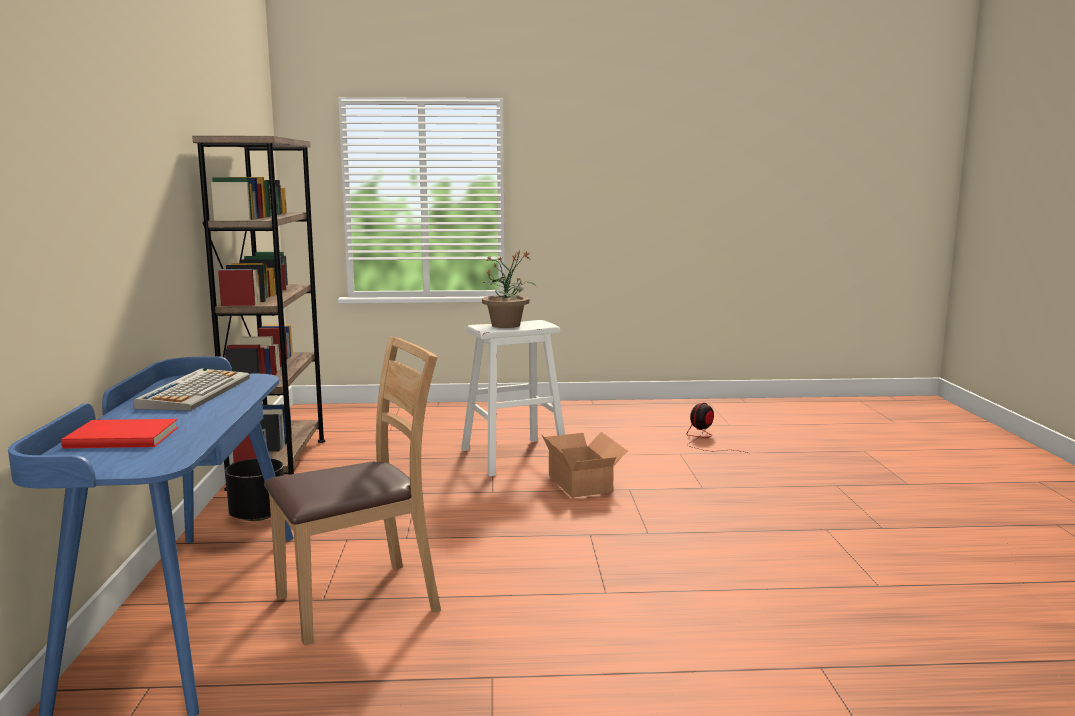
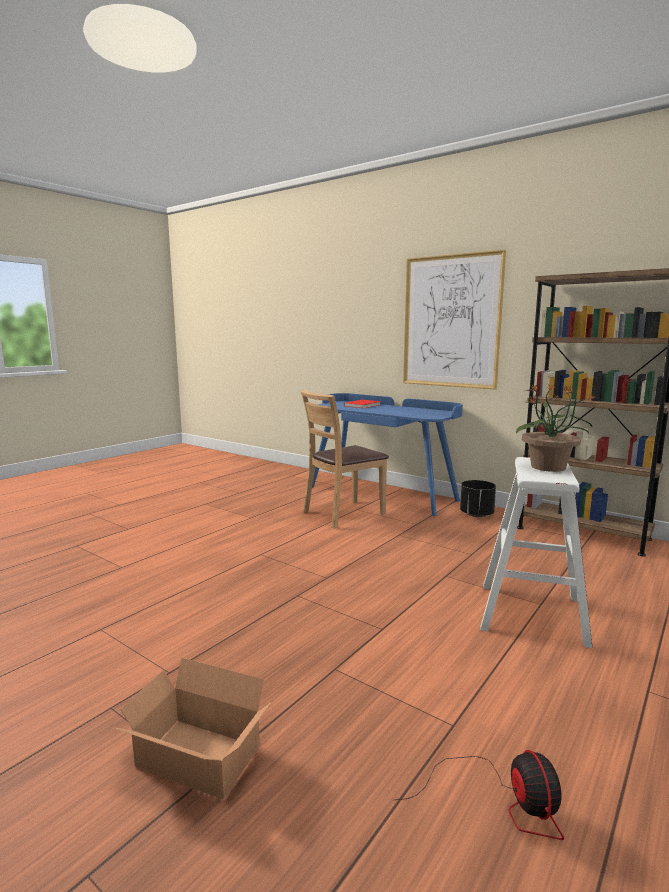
camera: 130 degrees right, 0 degrees up
keyboard [133,368,250,411] -> none
brown chair [264,336,441,645] -> brown chair turned 45 degrees clockwise [300,390,389,528]
cardboard box [541,432,627,498] -> cardboard box moved to [112,657,272,799]
none -> picture [403,250,506,389]

